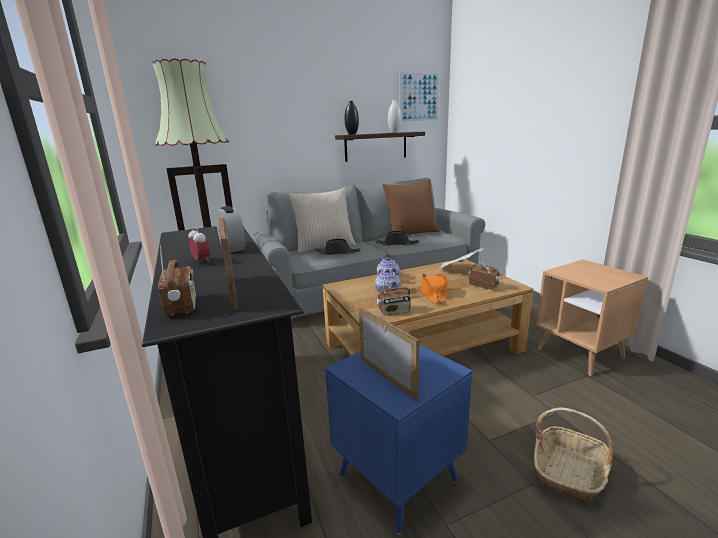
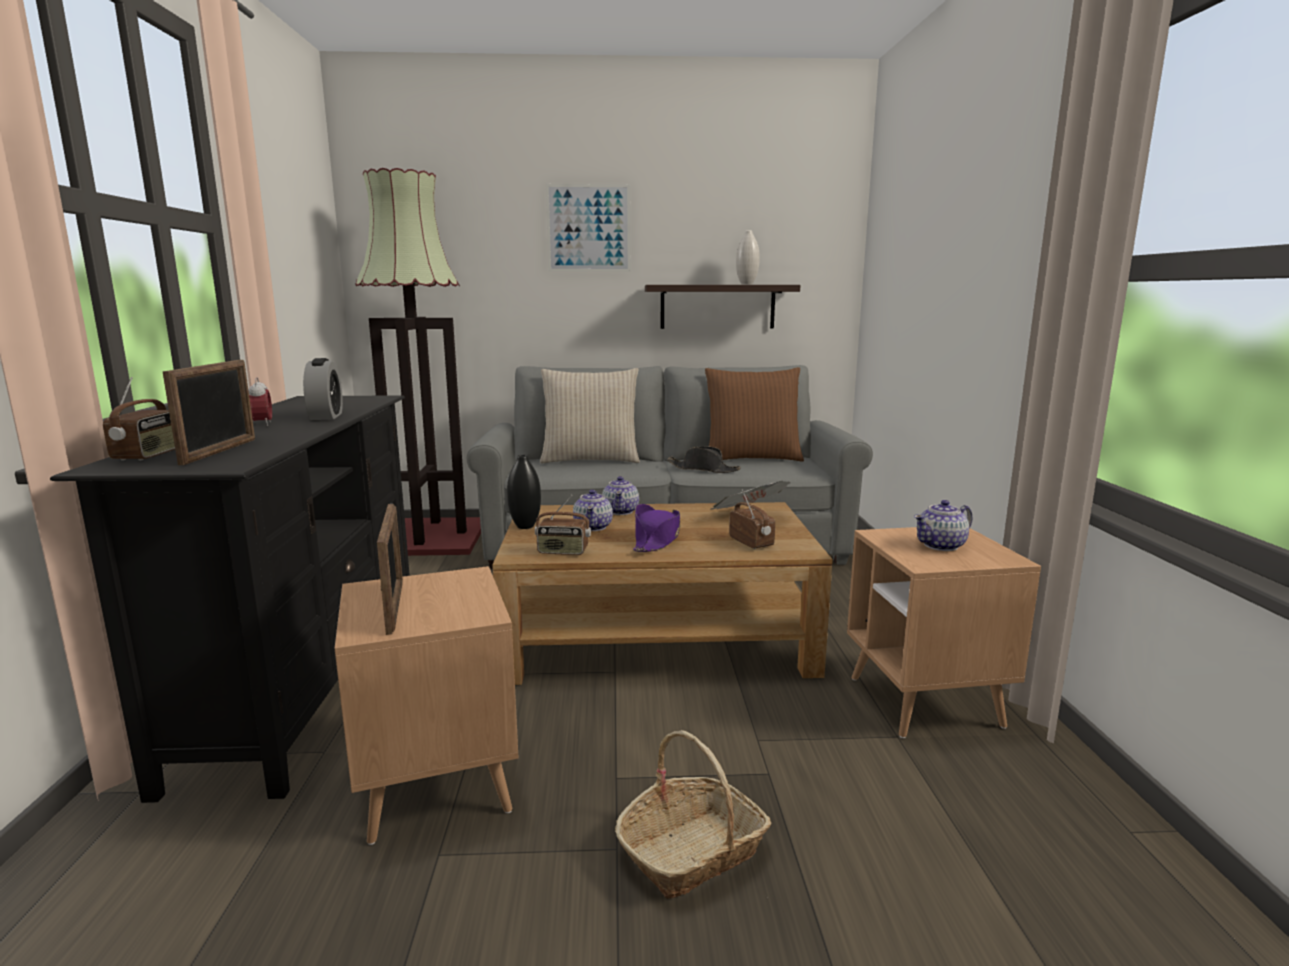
camera: 20 degrees right, 5 degrees down
black hat [314,239,361,255] -> none
blue side table [325,345,472,534] -> brown side table [335,566,519,845]
black vase [344,101,359,135] -> black vase moved to [507,455,541,529]
picture [399,71,441,123] -> picture moved to [546,184,630,272]
orange hat [422,274,448,304] -> purple hat [633,504,680,552]
none -> teapot [914,500,972,551]

